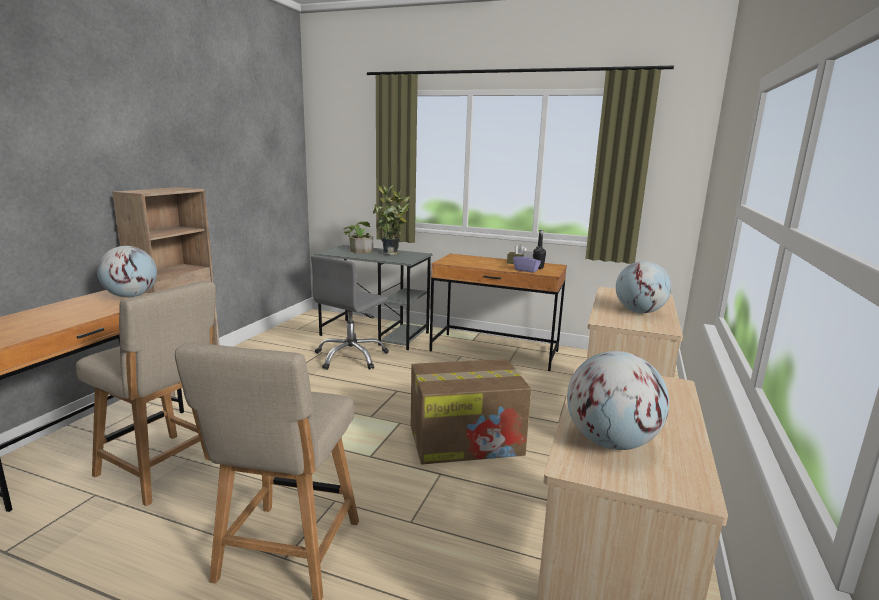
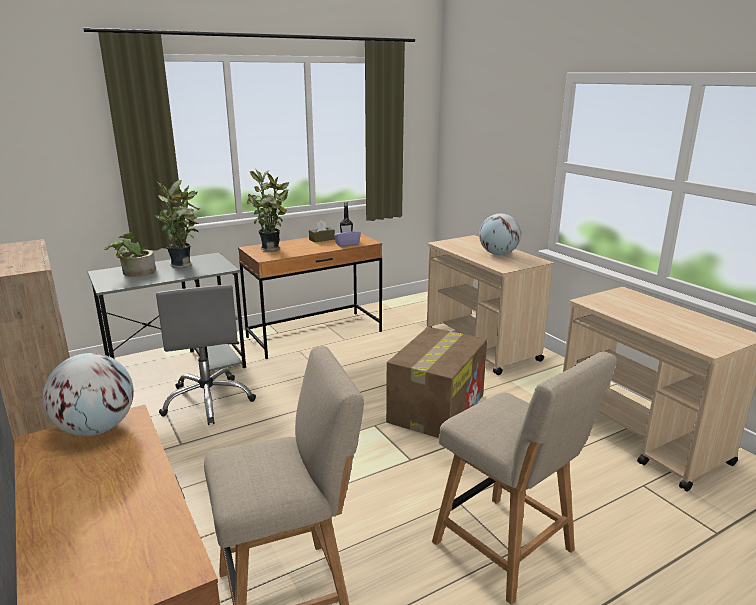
camera: 50 degrees left, 5 degrees up
globe [567,351,669,450] -> none
none -> potted plant [247,170,289,251]

